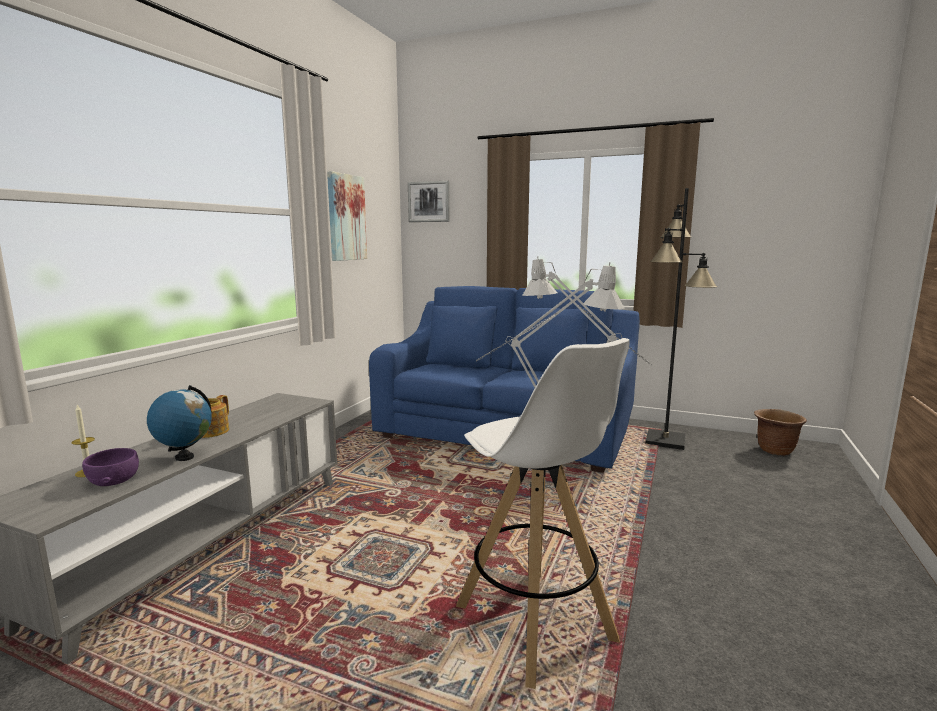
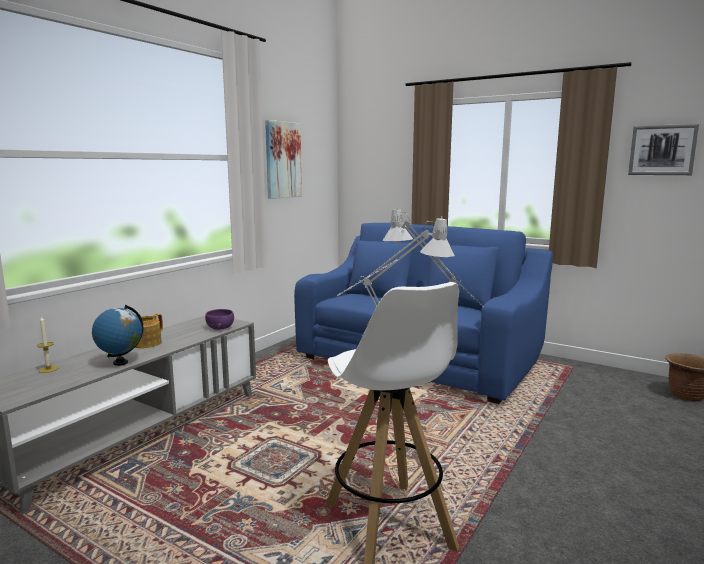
camera: 10 degrees right, 0 degrees up
purple bowl [82,448,139,486] -> purple bowl moved to [205,309,234,330]
picture [408,181,450,222] -> picture moved to [628,124,699,175]
black floor lamp [645,188,717,450] -> none

